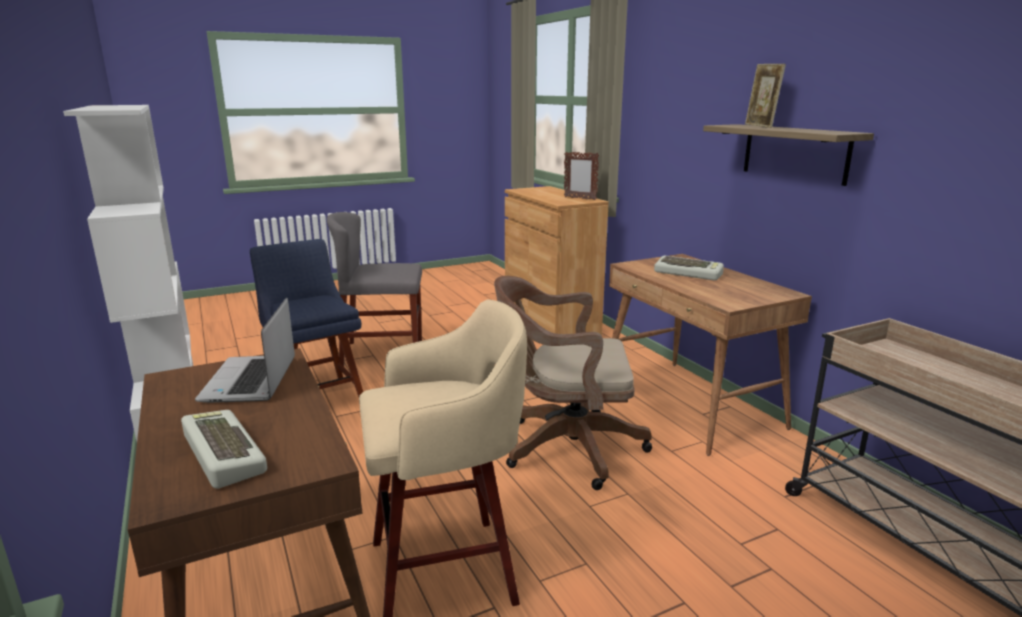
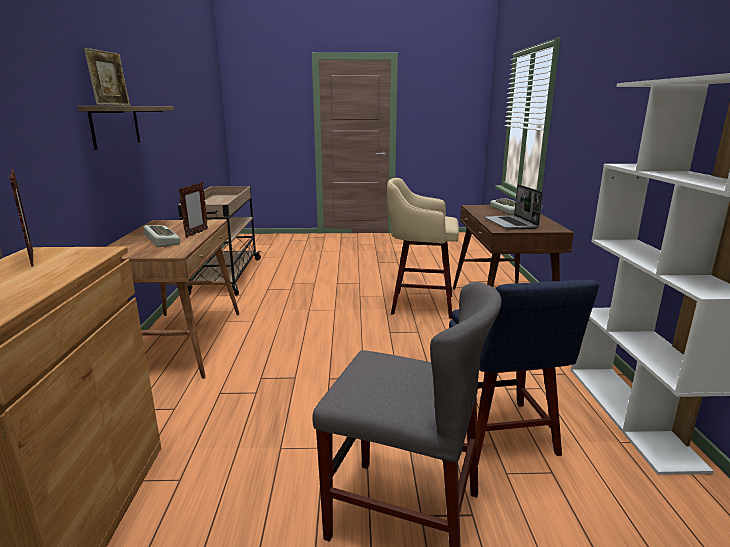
camera: 155 degrees left, 0 degrees up
laptop [195,298,295,403] -> laptop turned 150 degrees clockwise [485,184,543,230]
brown office chair [494,276,652,490] -> none
none -> picture frame [178,182,208,238]

